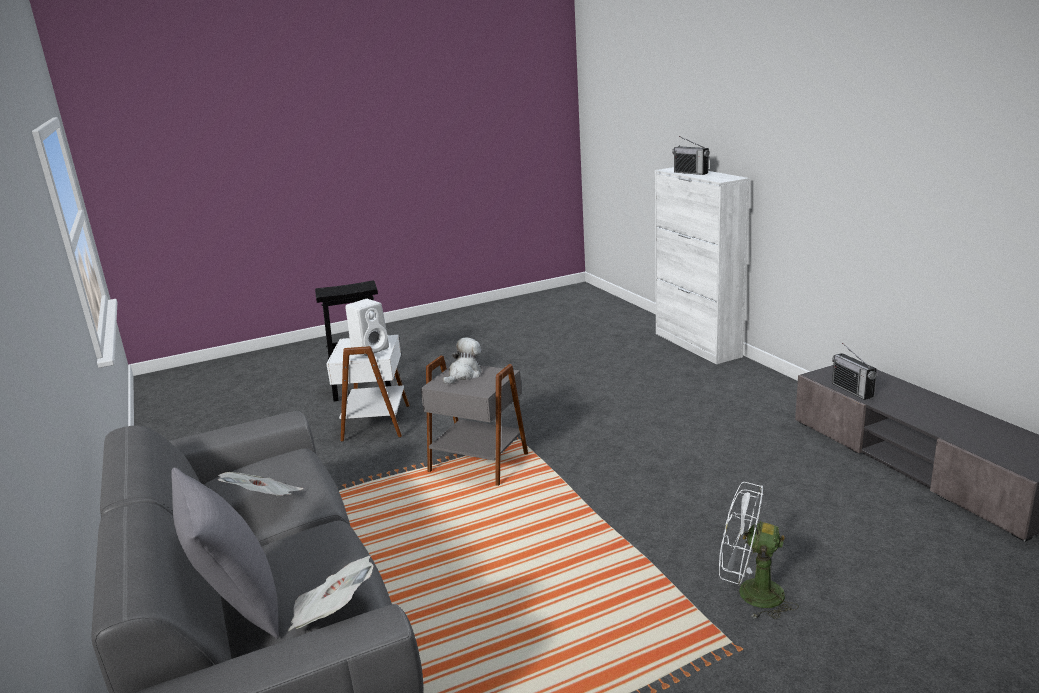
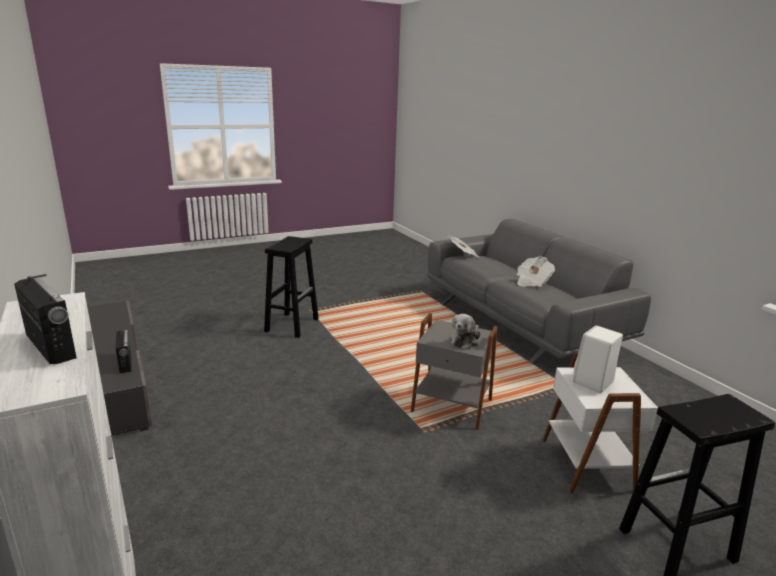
camera: 175 degrees right, 0 degrees up
grey pillow [171,468,279,639] -> none
white fan [719,482,799,619] -> black stool [264,236,319,338]

